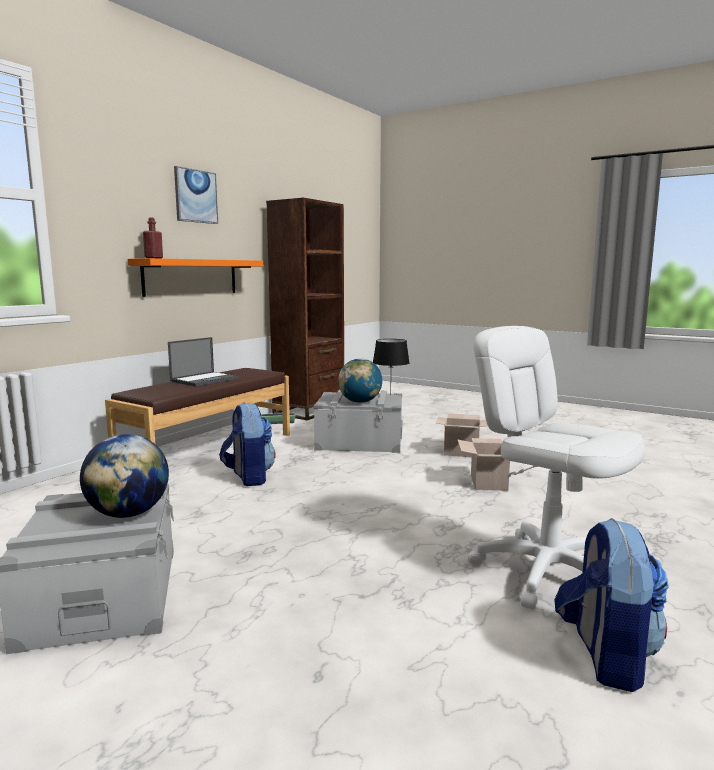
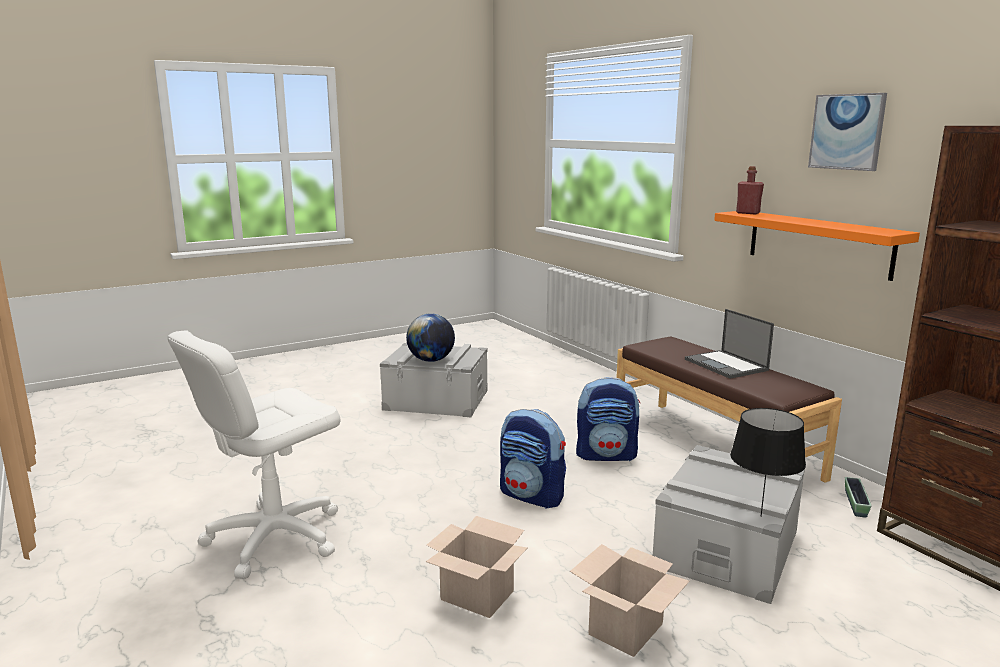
camera: 115 degrees right, 5 degrees up
globe [338,359,382,403] -> none
white office chair [468,326,645,610] -> white office chair turned 150 degrees clockwise [168,330,340,579]
backpack [554,518,669,692] -> backpack moved to [500,409,566,509]

